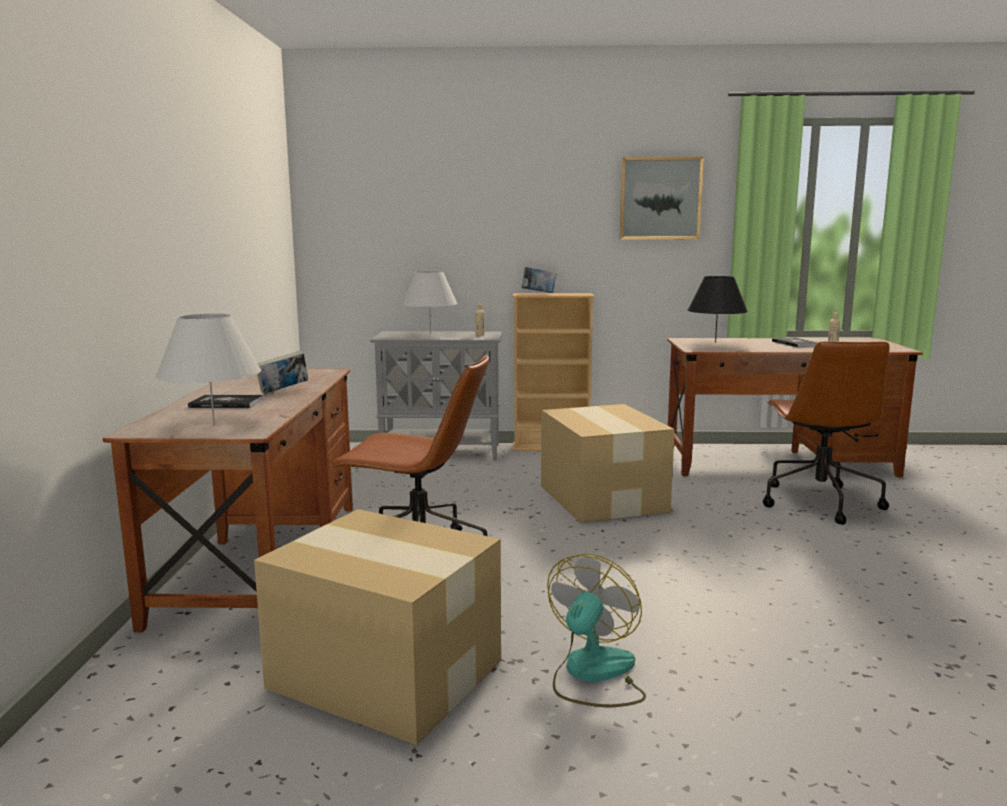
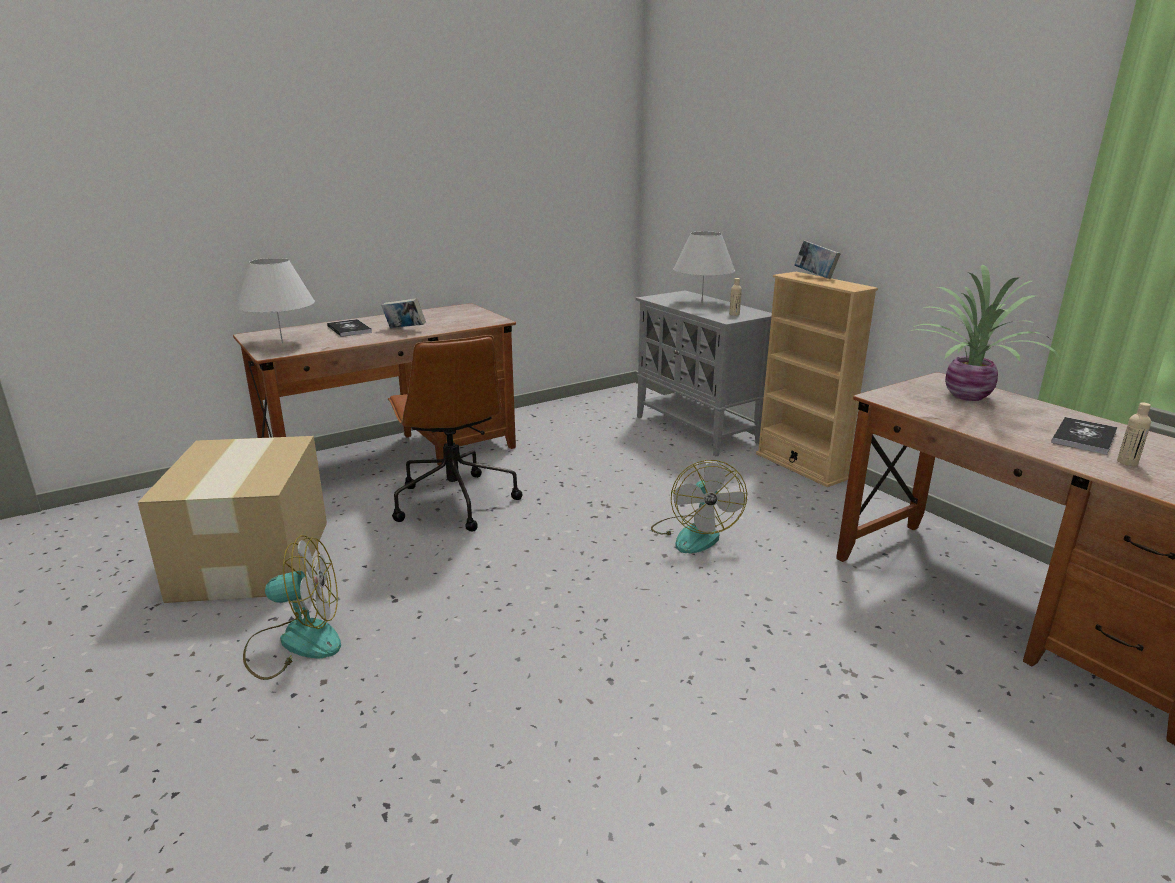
camera: 55 degrees right, 10 degrees up
cardboard box [541,404,675,523] -> fan [651,460,747,553]
picture [620,157,704,240] -> none
black table lamp [688,276,748,343] -> potted plant [907,265,1060,401]
brown office chair [763,342,890,525] -> none

